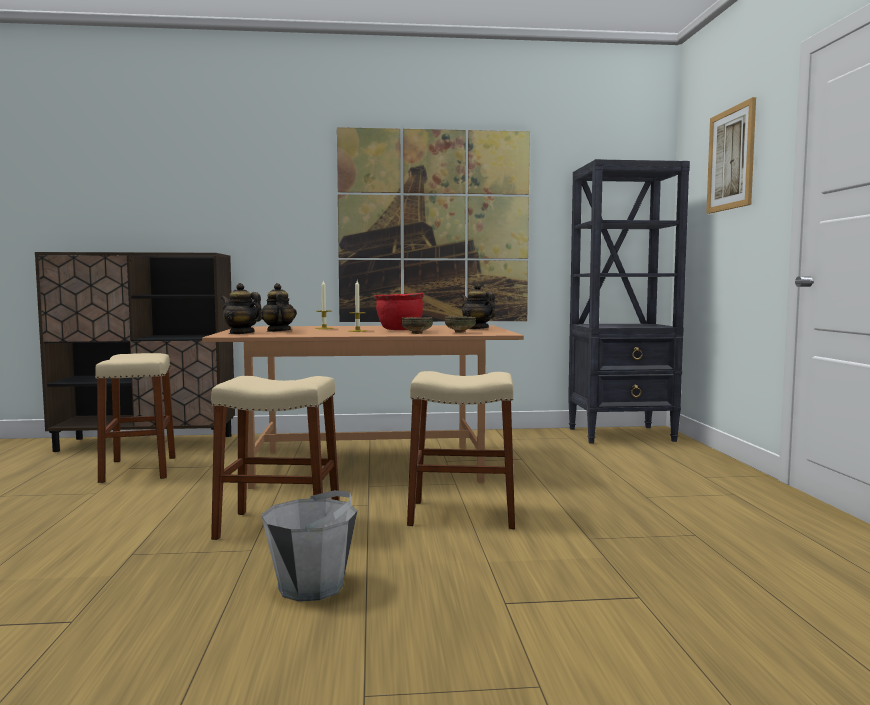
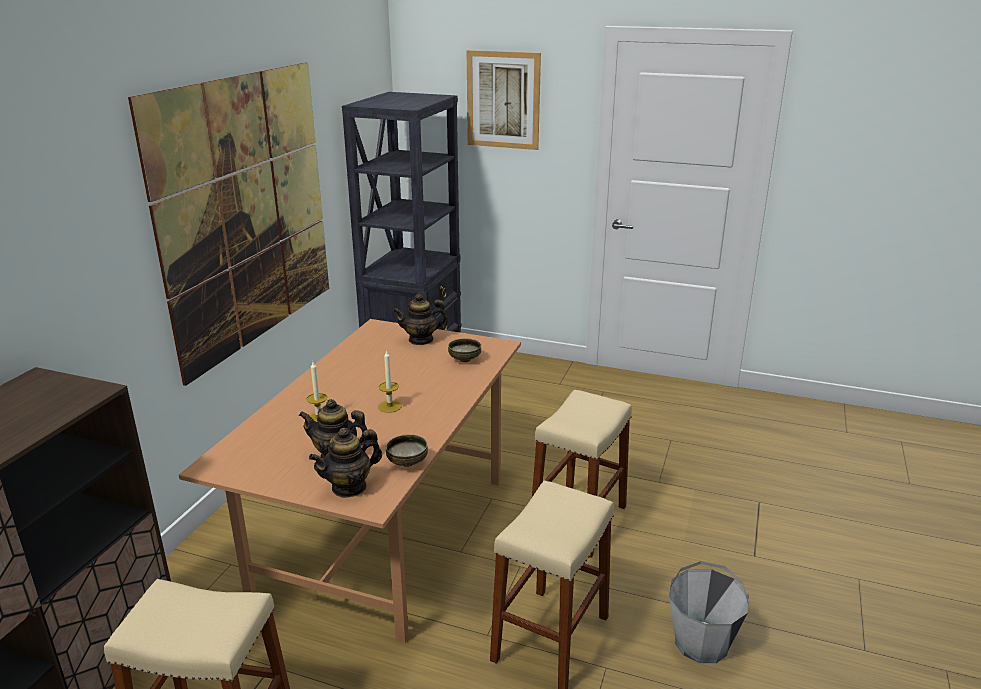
camera: 65 degrees left, 20 degrees up
red cooking pot [374,293,424,330] -> none
bowl [401,317,433,334] -> bowl moved to [386,434,428,467]

